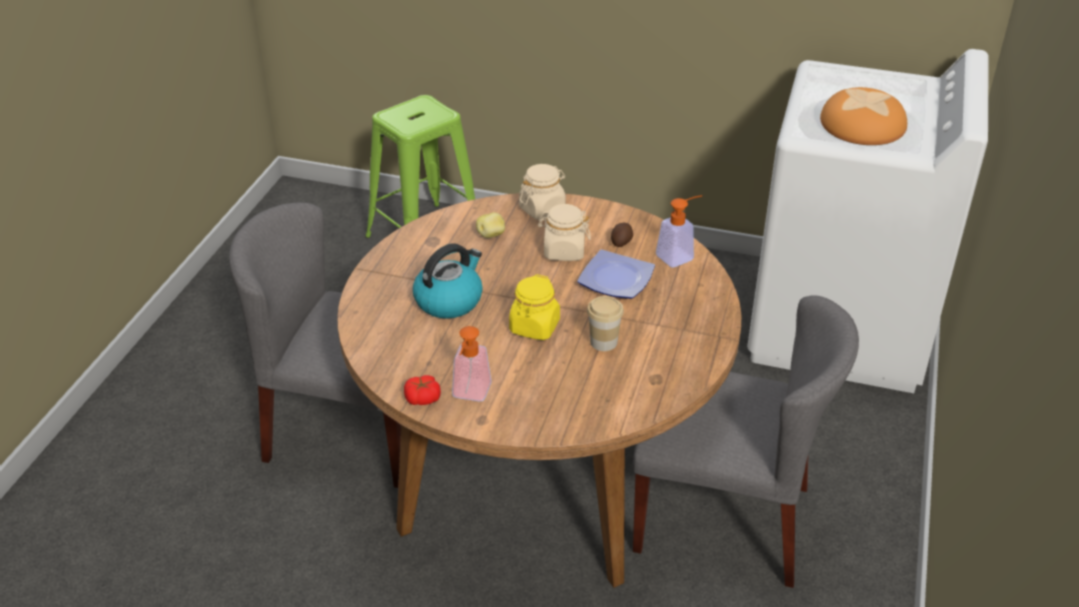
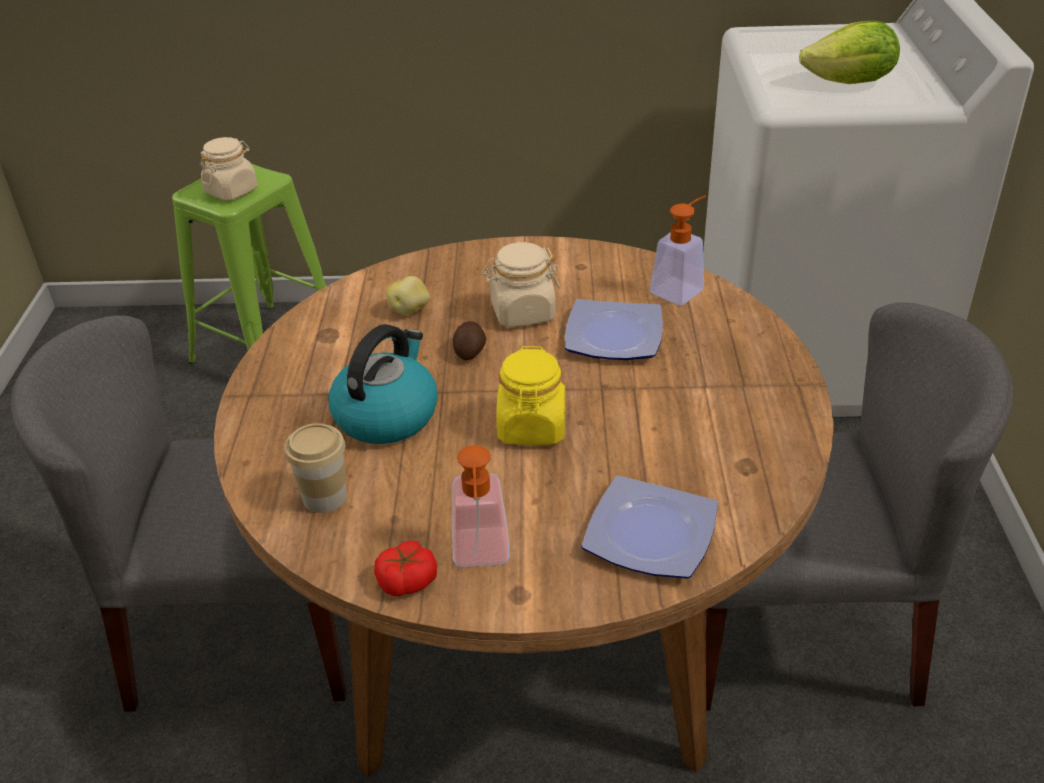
camera: 15 degrees left, 0 degrees up
beige jar [519,164,566,220] -> beige jar moved to [200,137,257,201]
cup [587,296,624,351] -> cup moved to [284,423,347,513]
potato [611,223,633,247] -> potato moved to [453,321,486,360]
bread [820,87,907,145] -> lettuce [799,21,900,84]
none -> plate [581,476,718,579]

